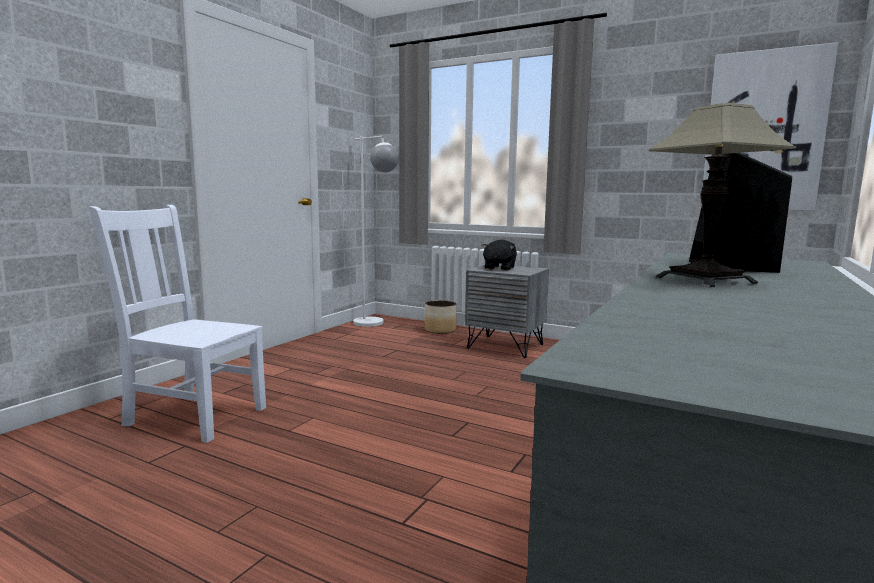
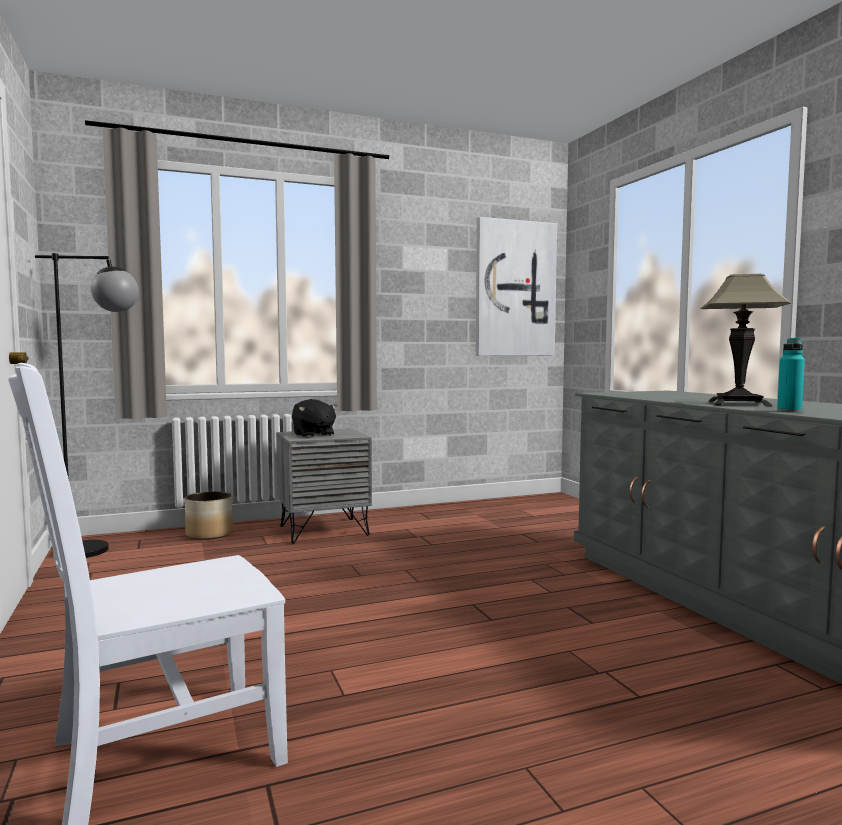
camera: 50 degrees left, 5 degrees down
white floor lamp [353,136,399,327] -> black floor lamp [35,253,139,558]
black speaker [689,153,792,273] -> none
none -> turquoise bottle [777,338,805,412]

